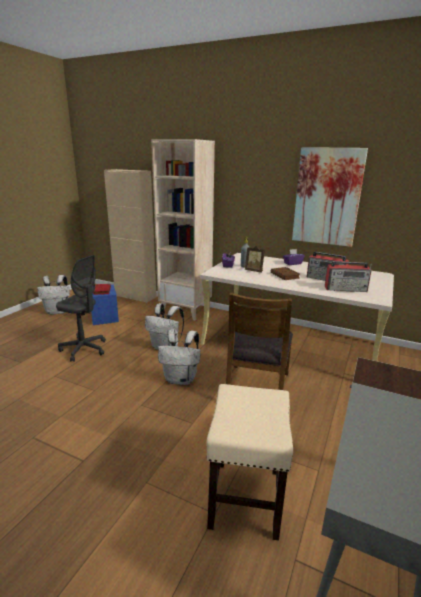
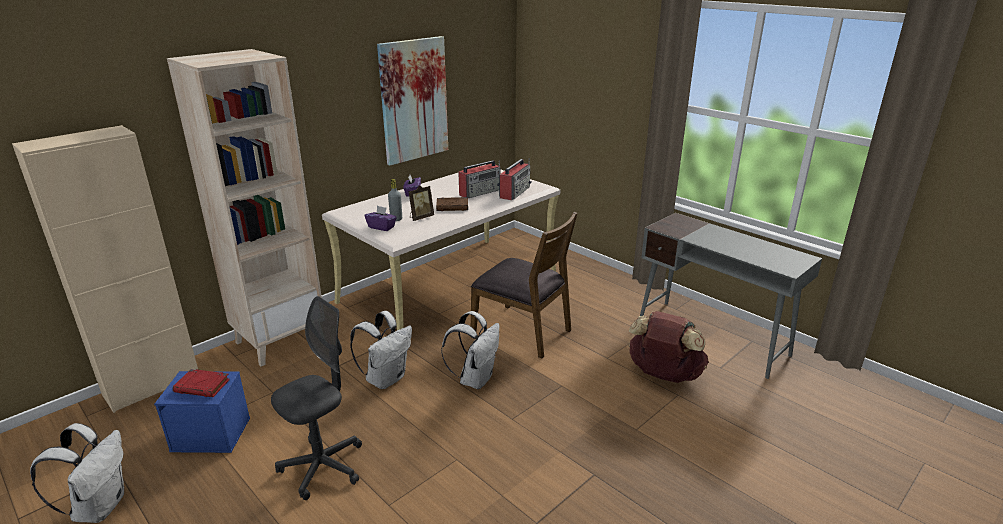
camera: 70 degrees left, 5 degrees up
beige stool [206,384,293,540] -> brown backpack [629,311,709,383]

